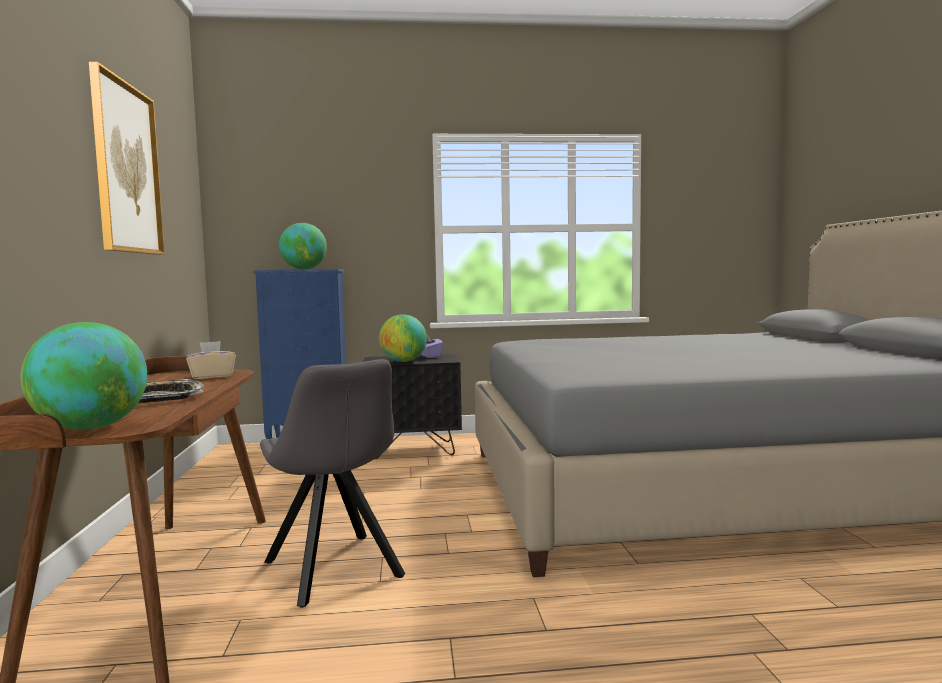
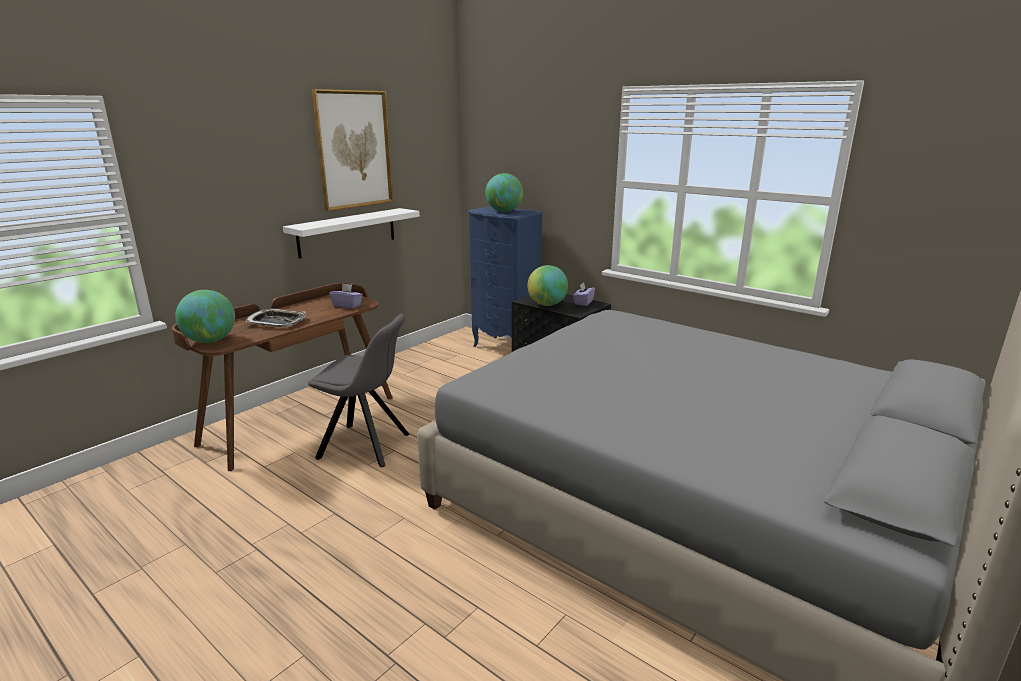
camera: 45 degrees right, 15 degrees up
beige tissue box [186,341,236,379] -> purple tissue box [329,283,363,309]
grey chair [260,359,405,607] -> grey chair turned 90 degrees counterclockwise [308,314,410,467]
none -> white shelf [283,208,420,259]

